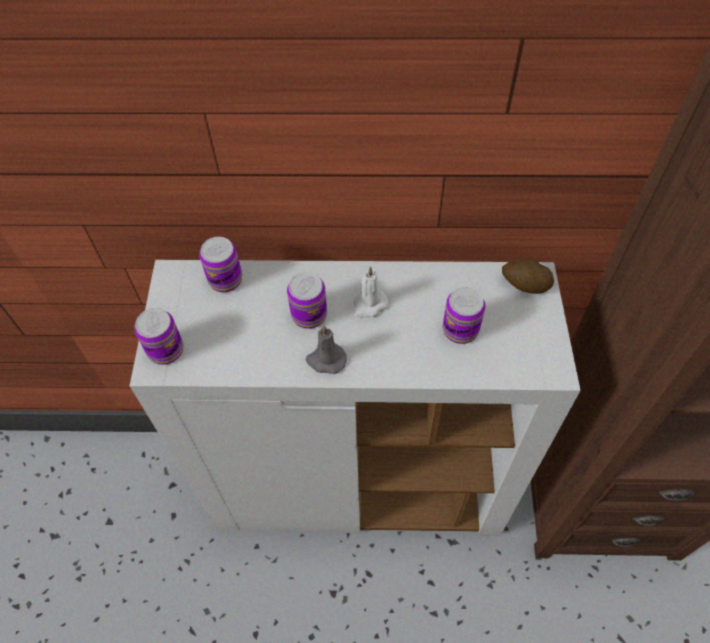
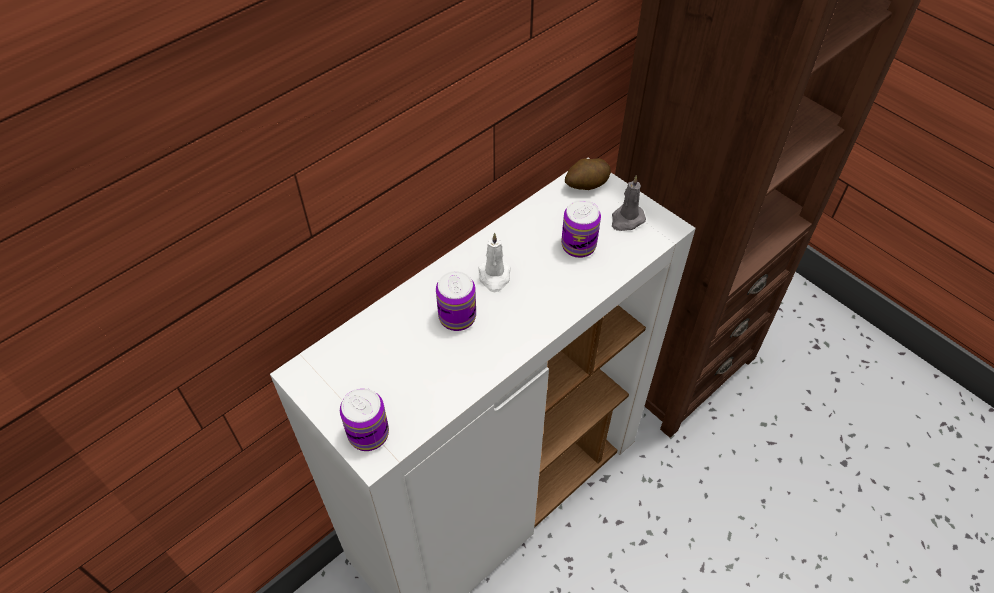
camera: 45 degrees left, 5 degrees down
can [199,237,242,292] -> none
grey candle [306,325,347,374] -> grey candle moved to [612,175,646,231]

